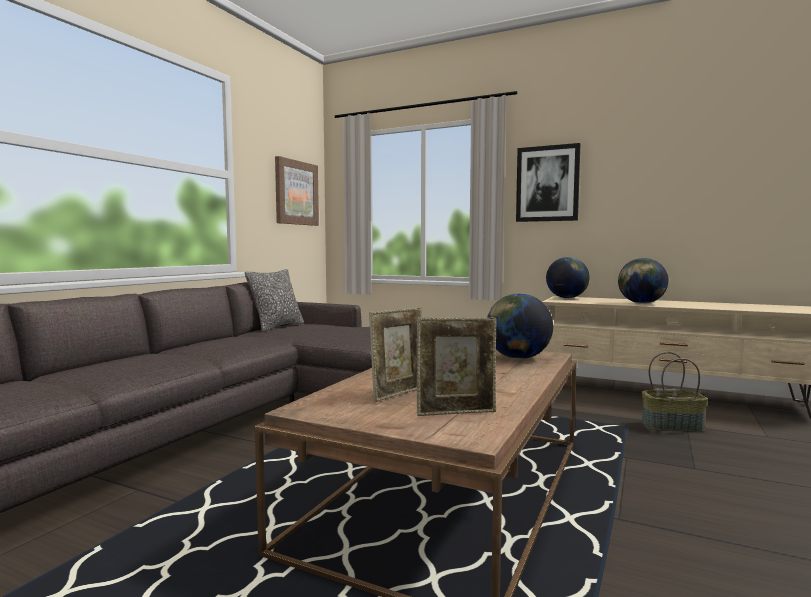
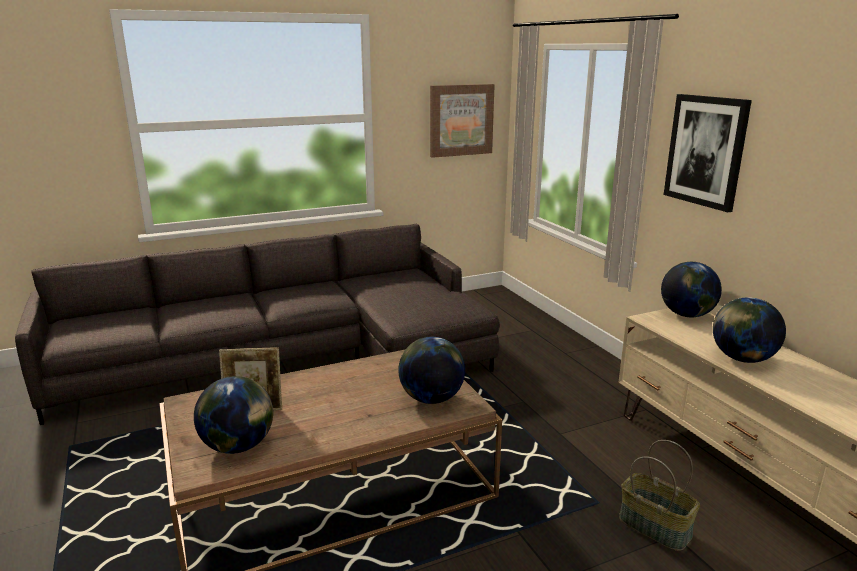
camera: 40 degrees right, 15 degrees up
pillow [245,269,304,332] -> none
picture frame [417,317,497,416] -> globe [194,376,273,454]

